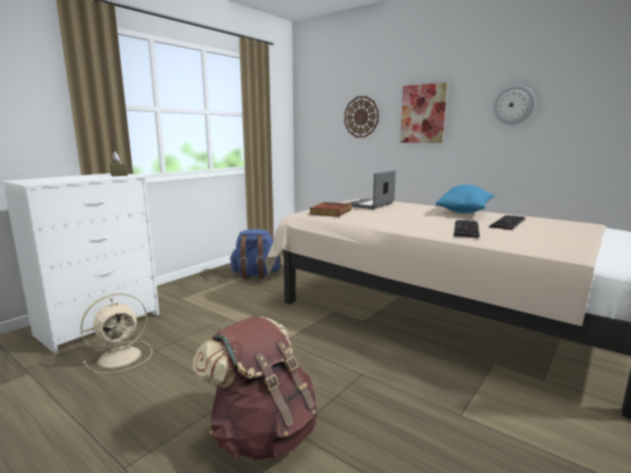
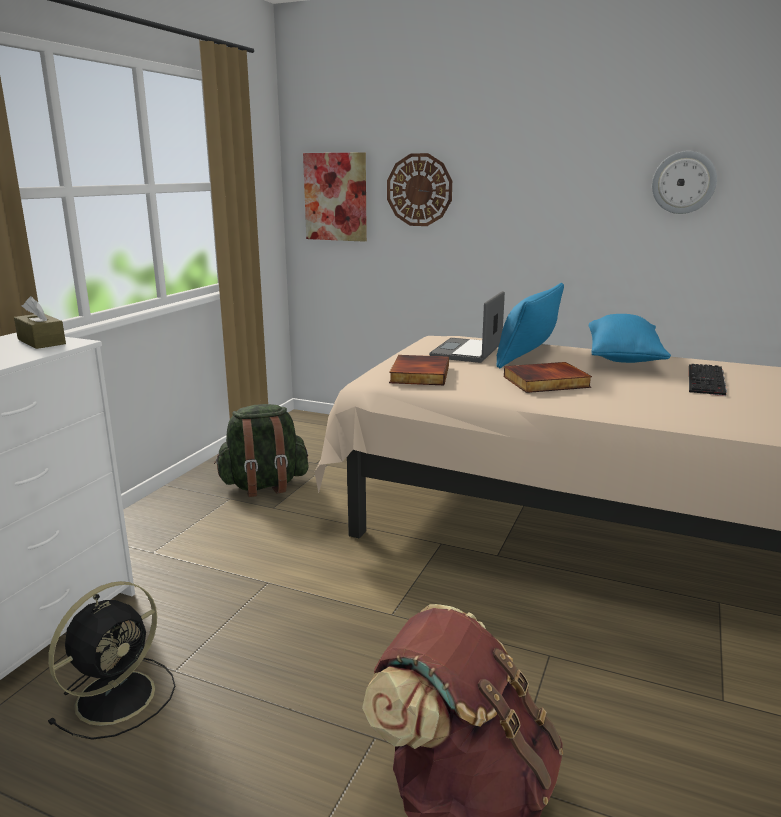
camera: 15 degrees left, 5 degrees up
beige fan [81,293,153,374] -> black fan [48,581,175,740]
blue backpack [229,229,281,279] -> green backpack [214,404,308,497]
picture [400,82,447,143] -> picture moved to [303,152,367,242]
keyboard [454,220,480,238] -> none
none -> blue pillow [497,283,564,368]
none -> book [504,362,592,393]

